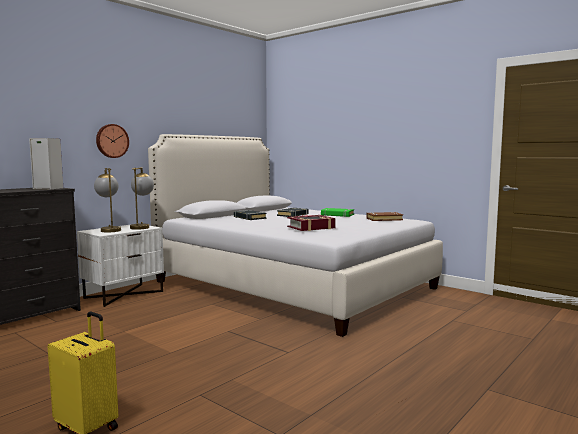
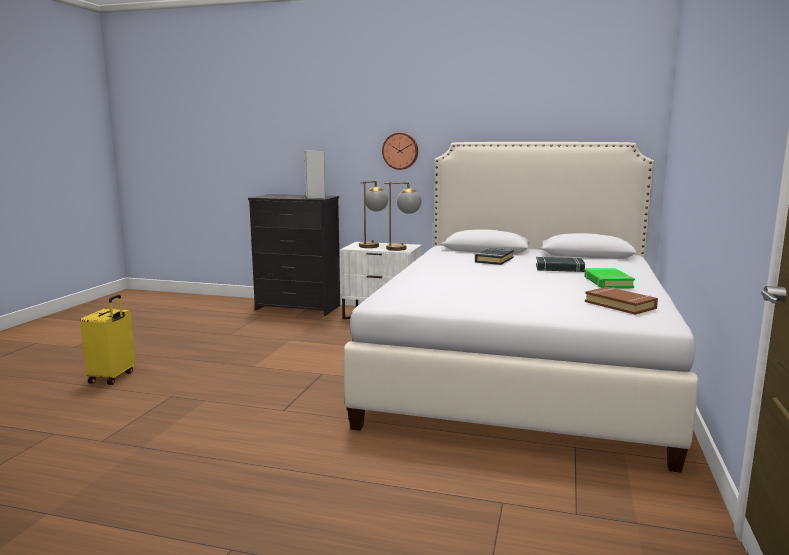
camera: 65 degrees right, 5 degrees up
book [287,215,336,231] -> none

